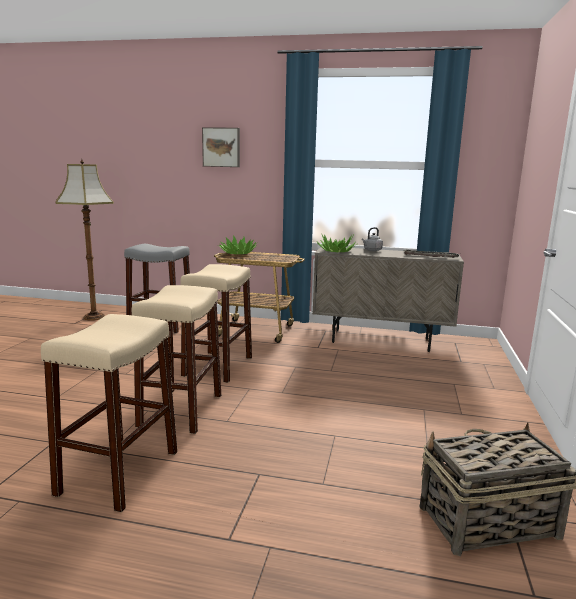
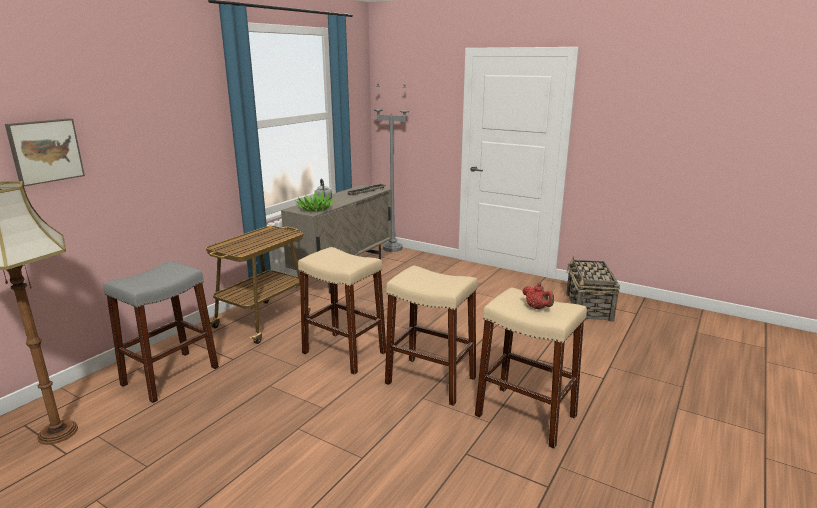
camera: 70 degrees left, 5 degrees up
picture [202,127,240,167] -> picture moved to [5,119,85,186]
potted plant [218,235,258,254] -> none
none -> grey floor lamp [374,83,409,252]
none -> red teapot [522,283,554,309]

